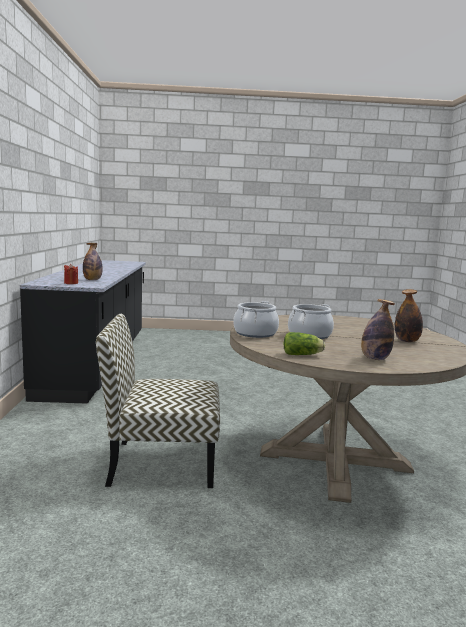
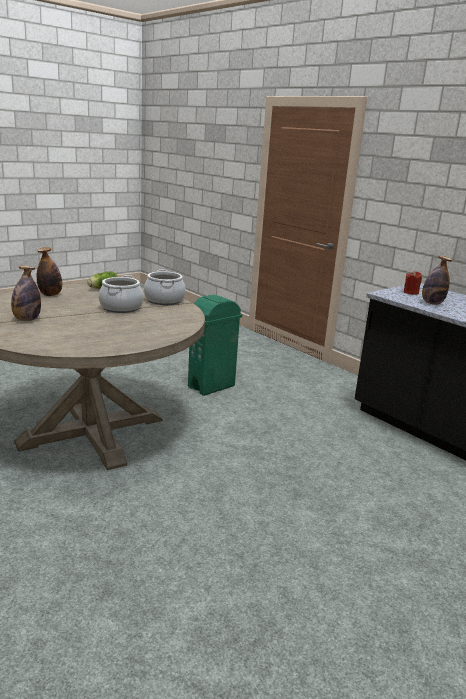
camera: 140 degrees right, 10 degrees up
chair [96,314,220,488] -> green trash can [188,295,242,396]

